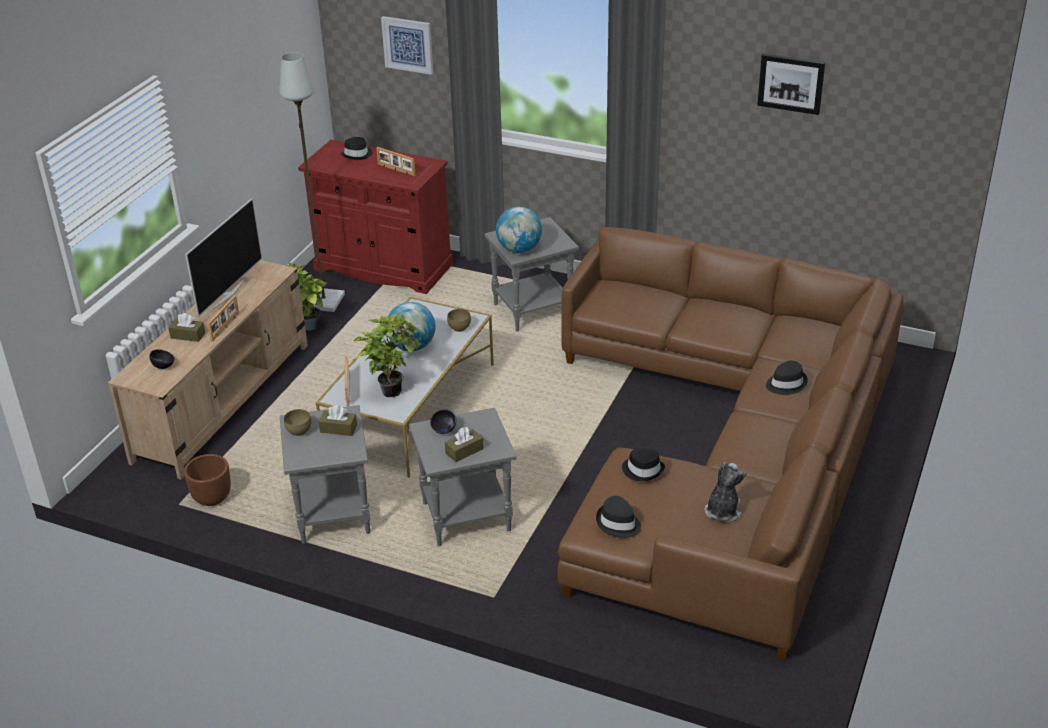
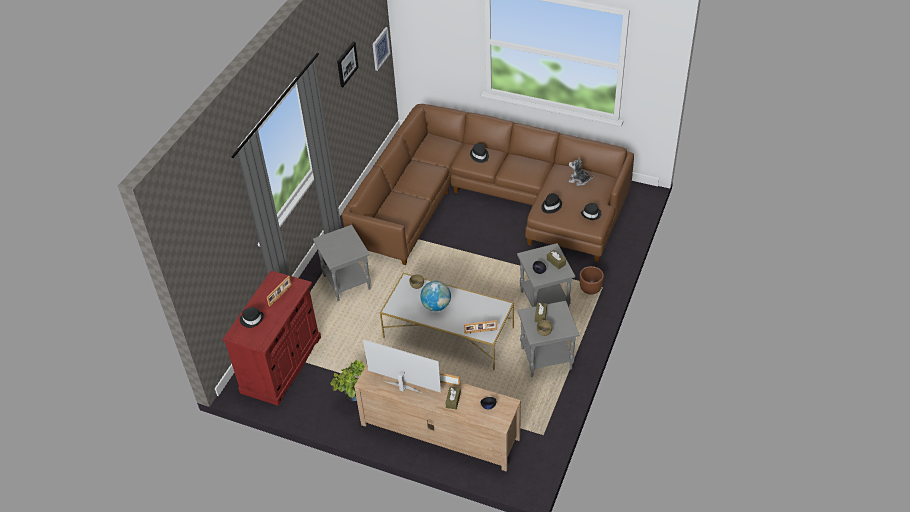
camera: 90 degrees left, 10 degrees up
brown planter [184,454,231,506] -> brown planter moved to [580,266,604,295]
grey floor lamp [279,52,345,312] -> none
potted plant [353,314,420,397] -> none
picture [381,16,434,75] -> picture moved to [373,27,390,71]
globe [496,207,542,253] -> none

